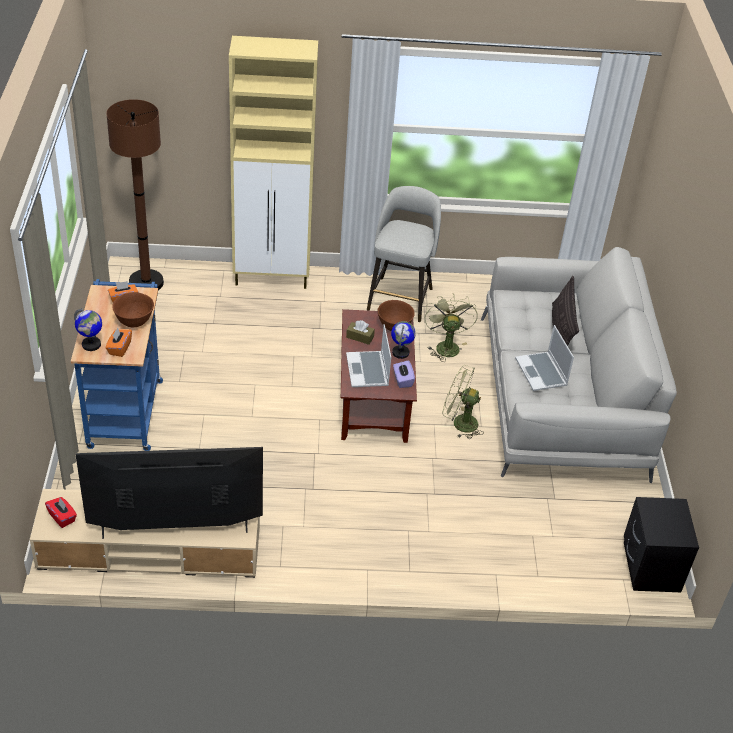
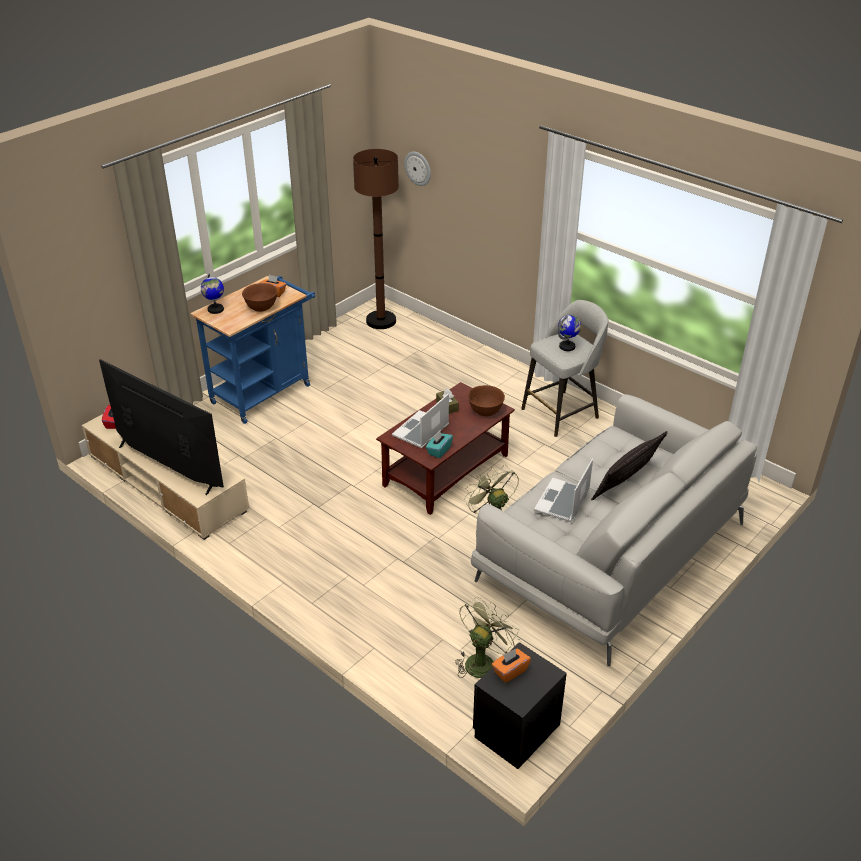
camera: 45 degrees right, 5 degrees down
orange tissue box [106,328,132,357] -> orange tissue box moved to [492,648,531,683]
beige cabinet [229,36,318,289] -> none
globe [391,321,416,359] -> globe moved to [558,315,581,351]
purple tissue box [393,360,415,388] -> turquoise tissue box [426,431,453,458]
green fan [425,294,477,362] -> green fan moved to [455,597,521,678]
none -> wall clock [404,152,431,186]

